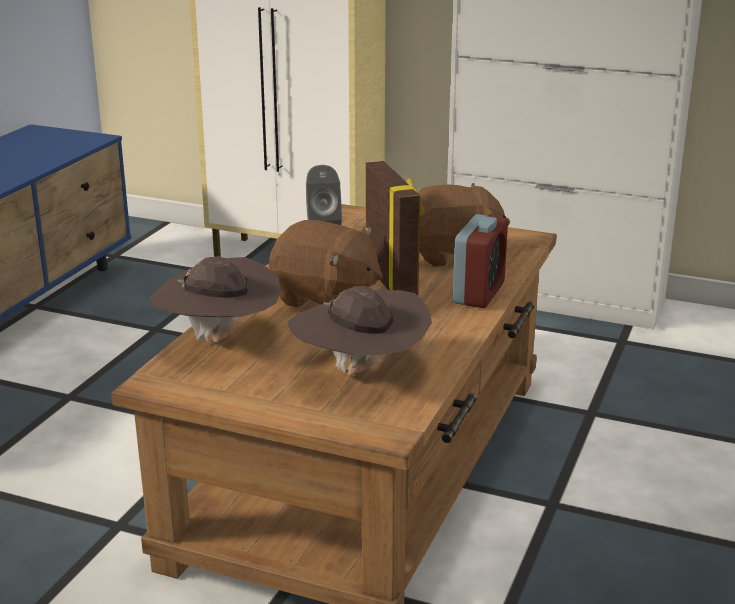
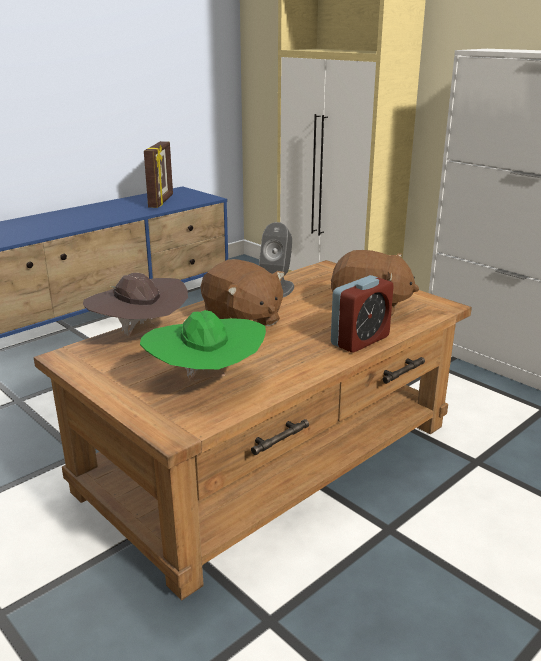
camera: 25 degrees right, 0 degrees up
brown hat [288,286,432,375] -> green hat [140,310,266,381]
picture frame [365,161,424,295] -> picture frame moved to [144,141,173,208]

